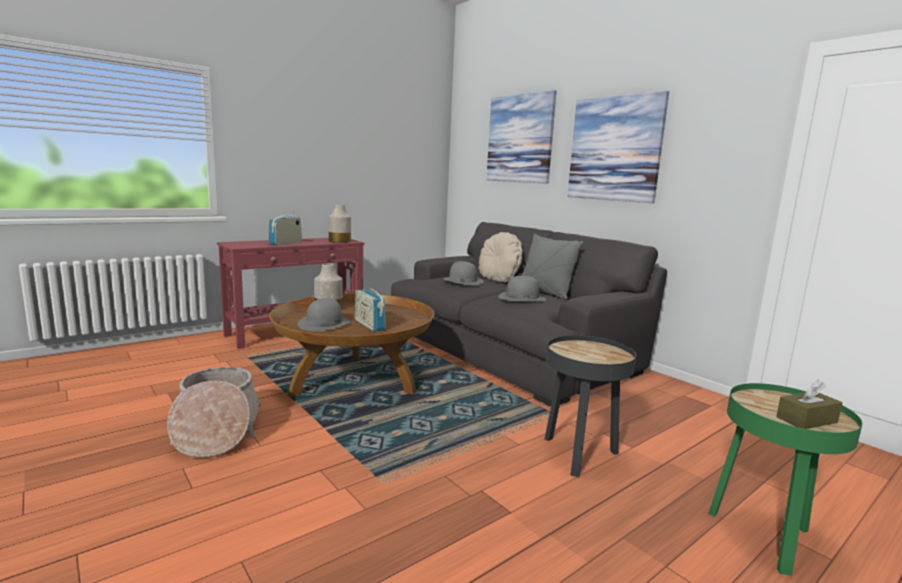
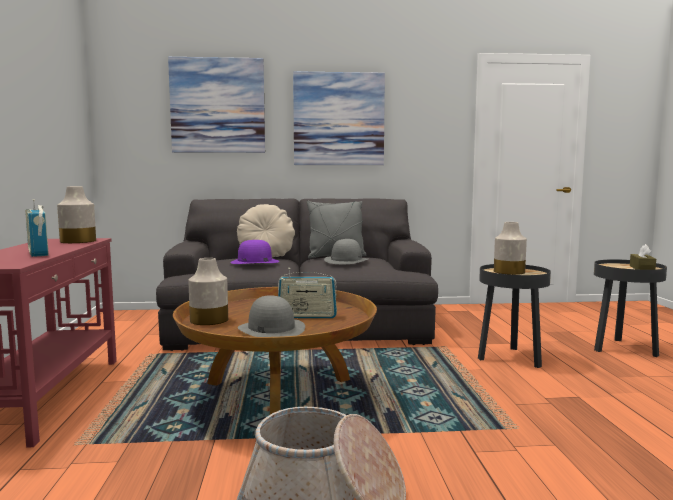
camera: 55 degrees left, 5 degrees down
grey hat [443,261,484,285] -> purple hat [230,240,279,264]
green side table [708,383,863,576] -> black side table [594,259,667,357]
none -> beige vase [494,222,527,275]

